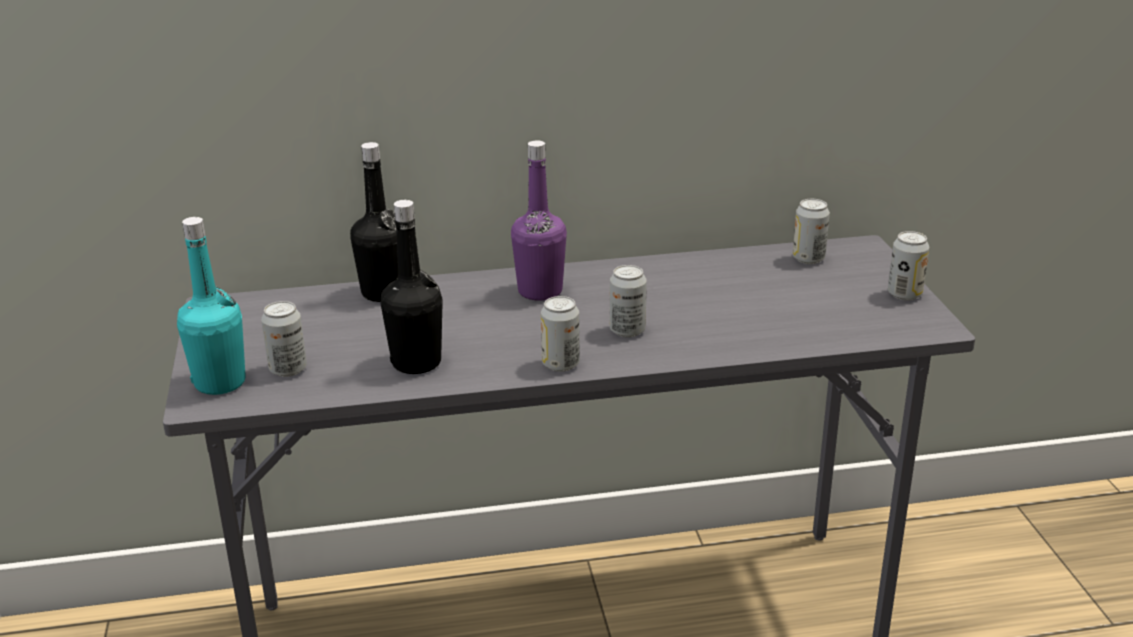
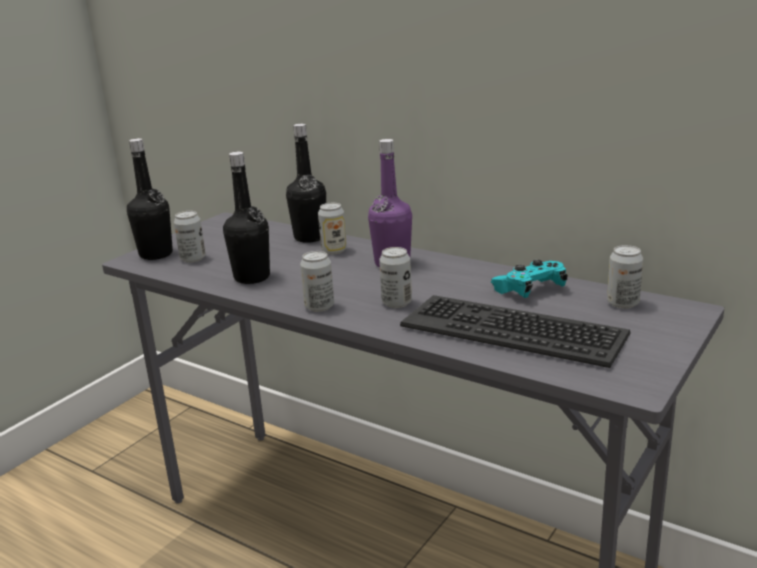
camera: 45 degrees right, 5 degrees down
turquoise bottle [177,217,246,395] -> black bottle [127,138,173,260]
can [888,231,929,301] -> can moved to [318,203,347,255]
none -> keyboard [400,295,631,368]
none -> turquoise game controller [491,260,567,298]

